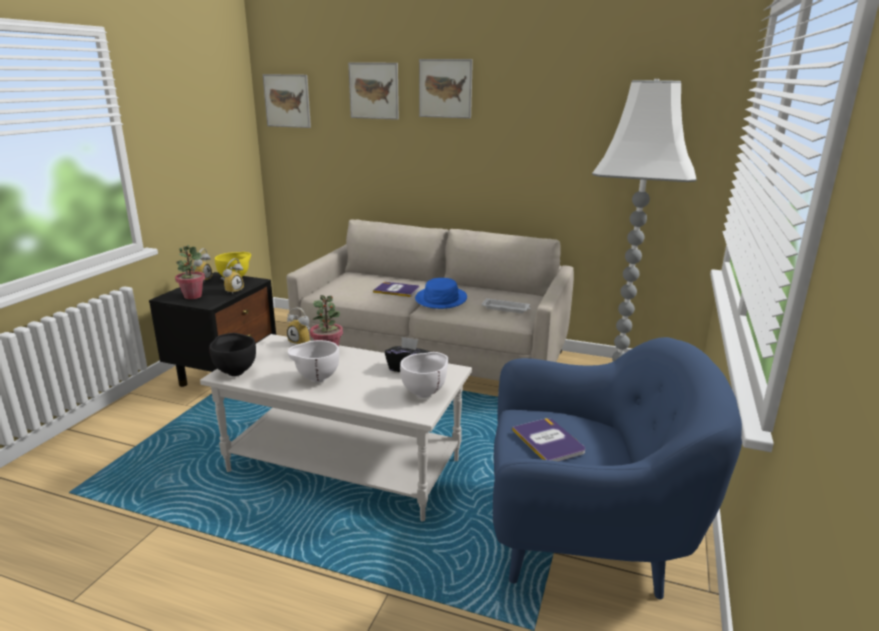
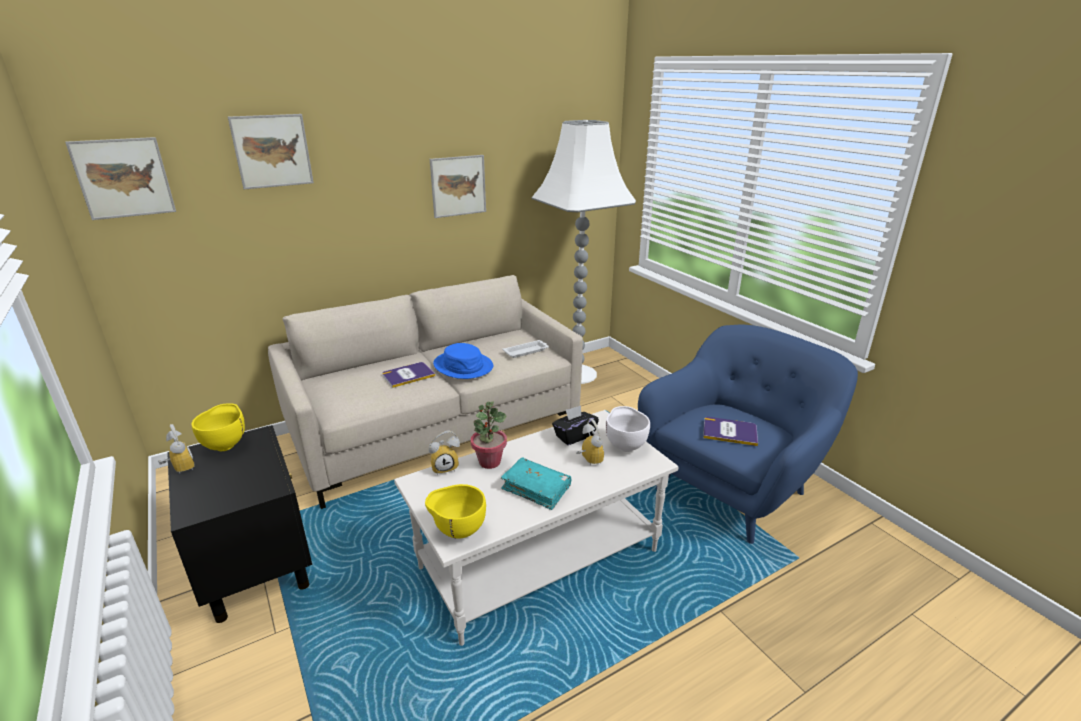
camera: 50 degrees left, 5 degrees up
potted plant [175,245,205,299] -> none
black bowl [209,333,256,376] -> yellow bowl [425,484,486,538]
alarm clock [221,258,244,293] -> alarm clock moved to [576,419,604,466]
white bowl [288,340,339,383] -> turquoise book [501,457,571,510]
picture [419,59,473,119] -> picture moved to [430,155,486,218]

